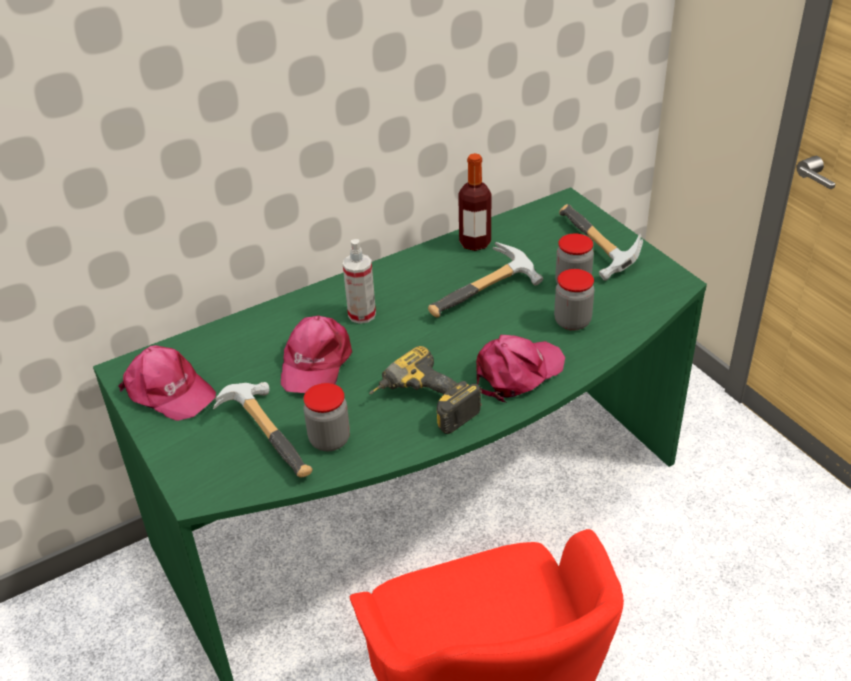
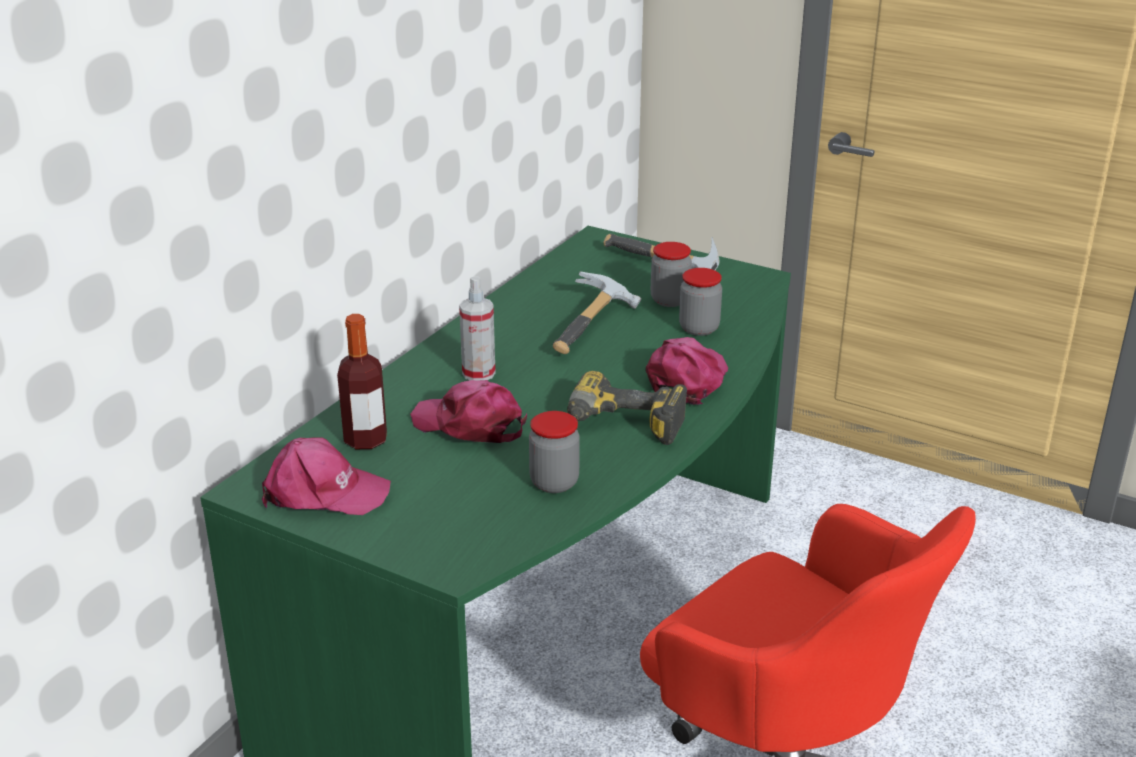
camera: 30 degrees left, 10 degrees down
hammer [213,382,313,477] -> none
pink cap [281,316,352,393] -> pink cap turned 135 degrees clockwise [410,380,527,443]
bottle [458,153,491,251] -> bottle moved to [337,314,387,449]

